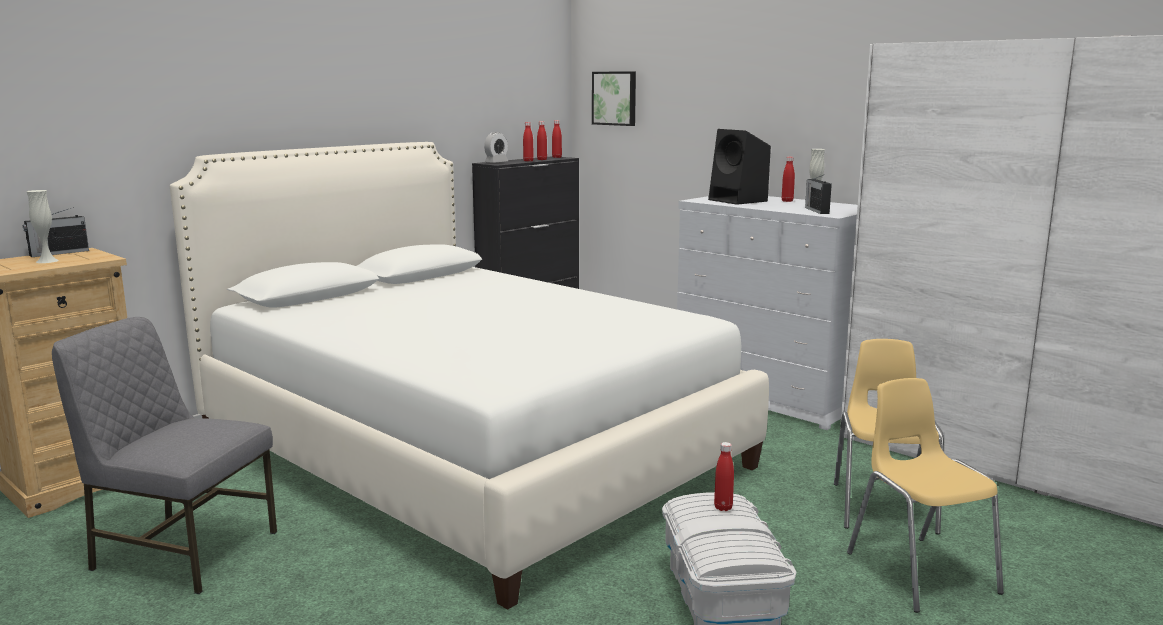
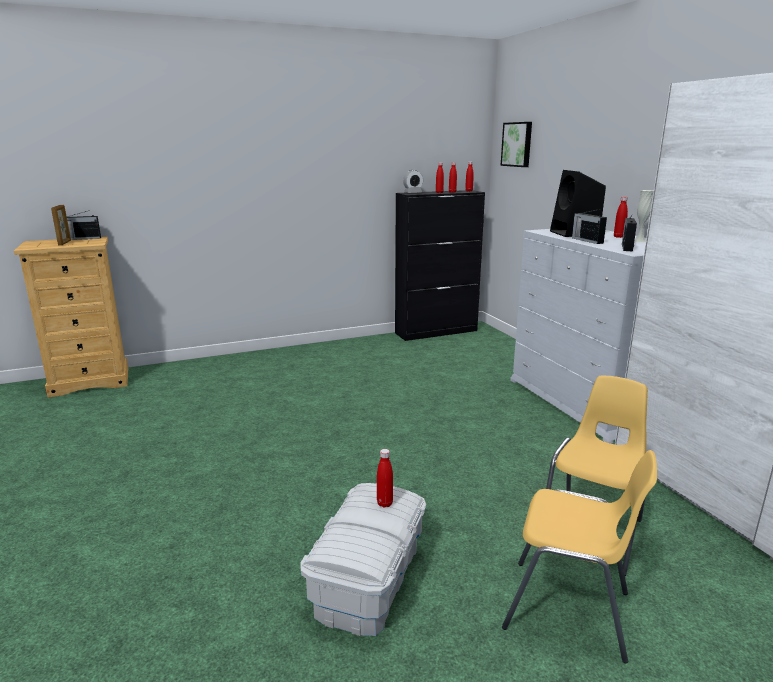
camera: 25 degrees right, 5 degrees up
white vase [26,190,59,263] -> picture frame [51,205,71,246]
grey chair [52,317,277,594] -> none
white bed [170,142,769,610] -> none
yellow chair [847,378,1004,613] -> yellow chair turned 105 degrees clockwise [502,450,657,663]
none -> radio [572,209,607,244]

